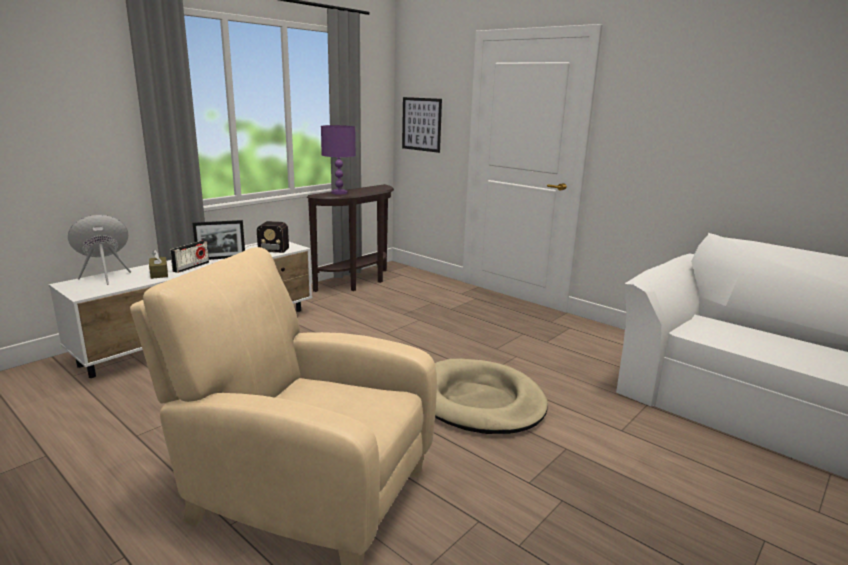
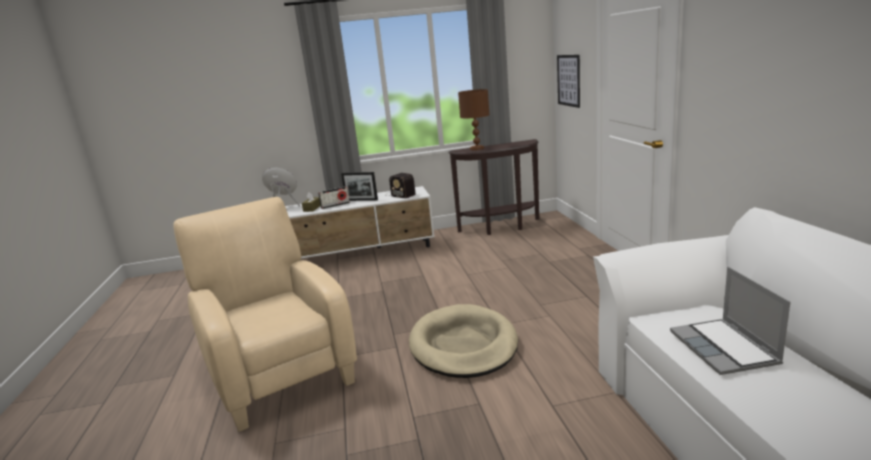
camera: 40 degrees right, 0 degrees up
purple table lamp [321,125,356,195] -> brown table lamp [458,89,490,150]
none -> laptop [670,267,790,375]

